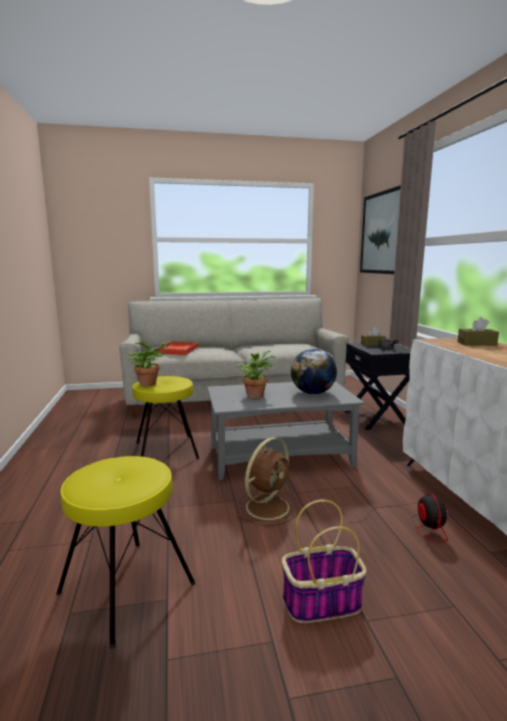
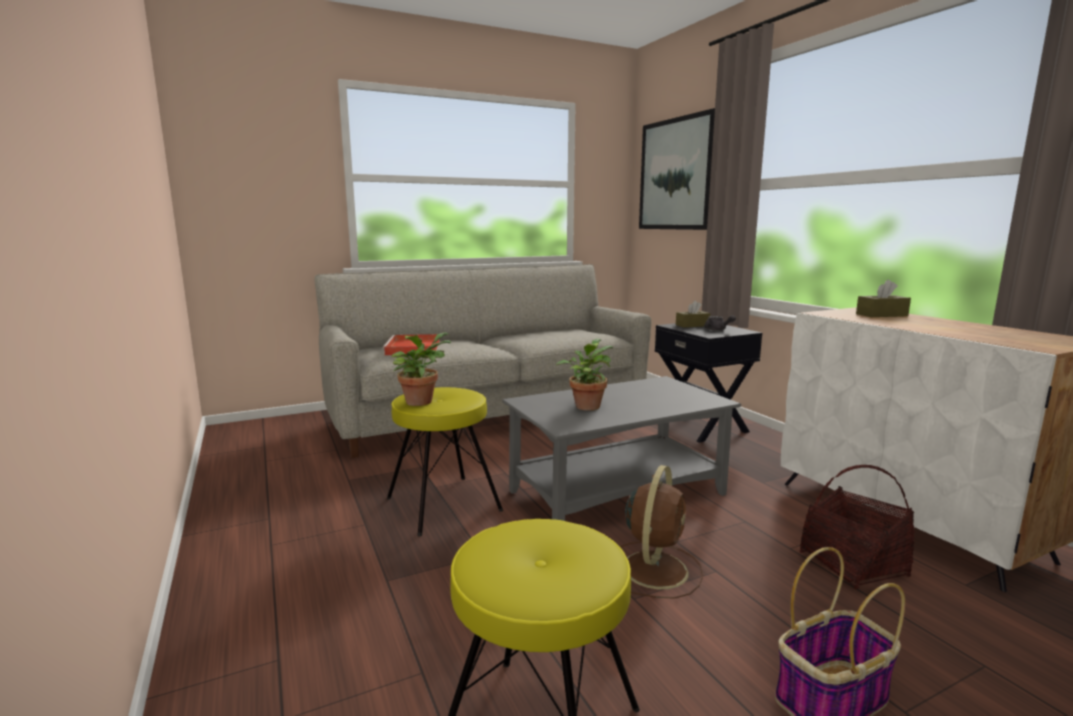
camera: 15 degrees left, 0 degrees up
globe [291,349,337,394] -> none
fan [353,494,448,541] -> basket [800,465,915,589]

